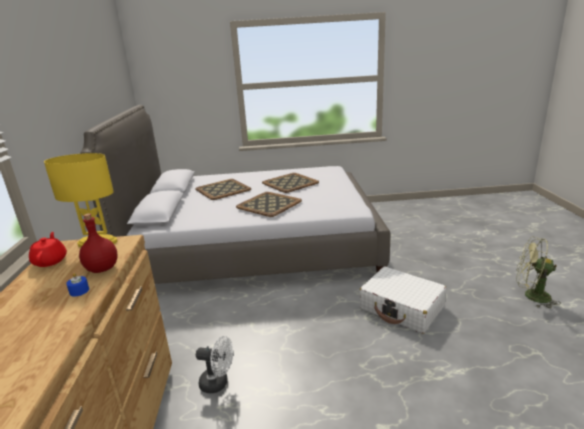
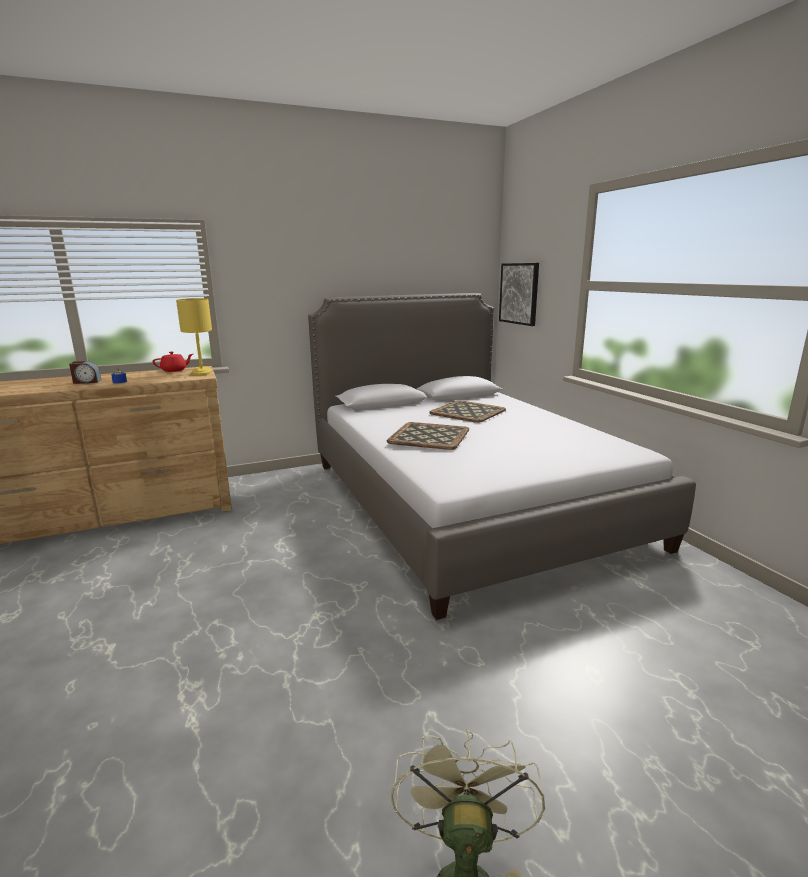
camera: 70 degrees right, 5 degrees down
red bottle [79,213,118,273] -> none
white fan [196,336,233,393] -> none
tray [262,173,319,193] -> none
white suitcase [359,267,447,334] -> none
none -> alarm clock [69,361,101,384]
none -> picture [499,263,539,326]

